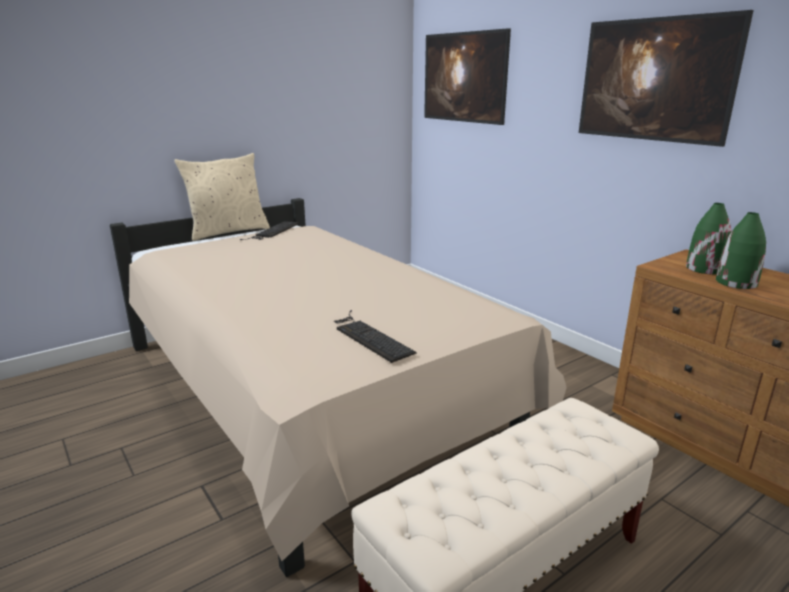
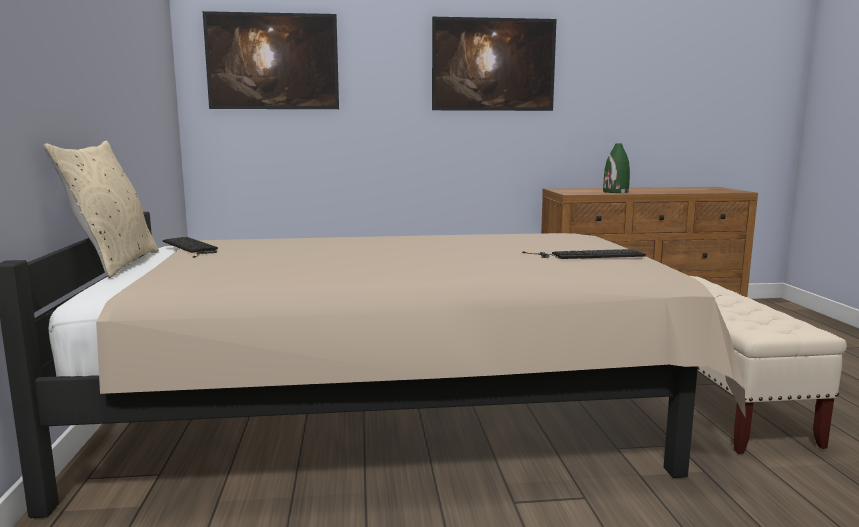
camera: 60 degrees left, 10 degrees down
green vase [686,203,731,274] -> none

